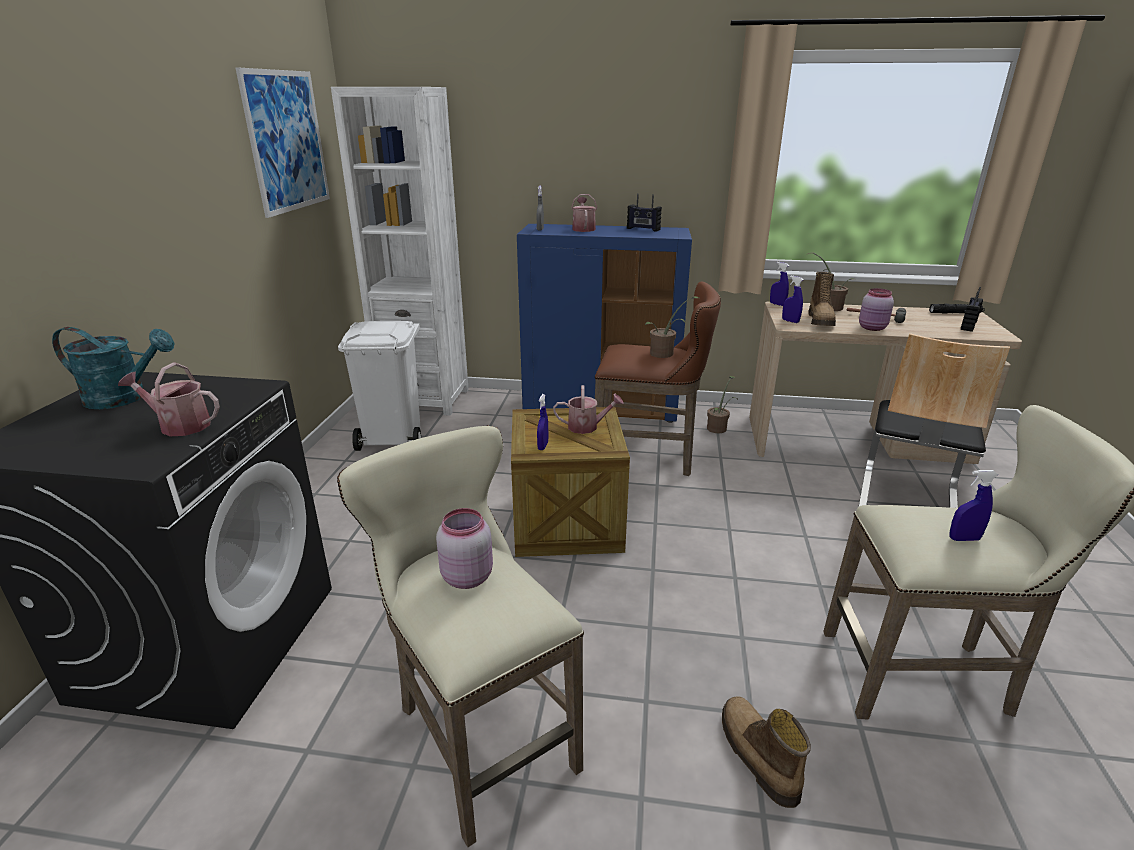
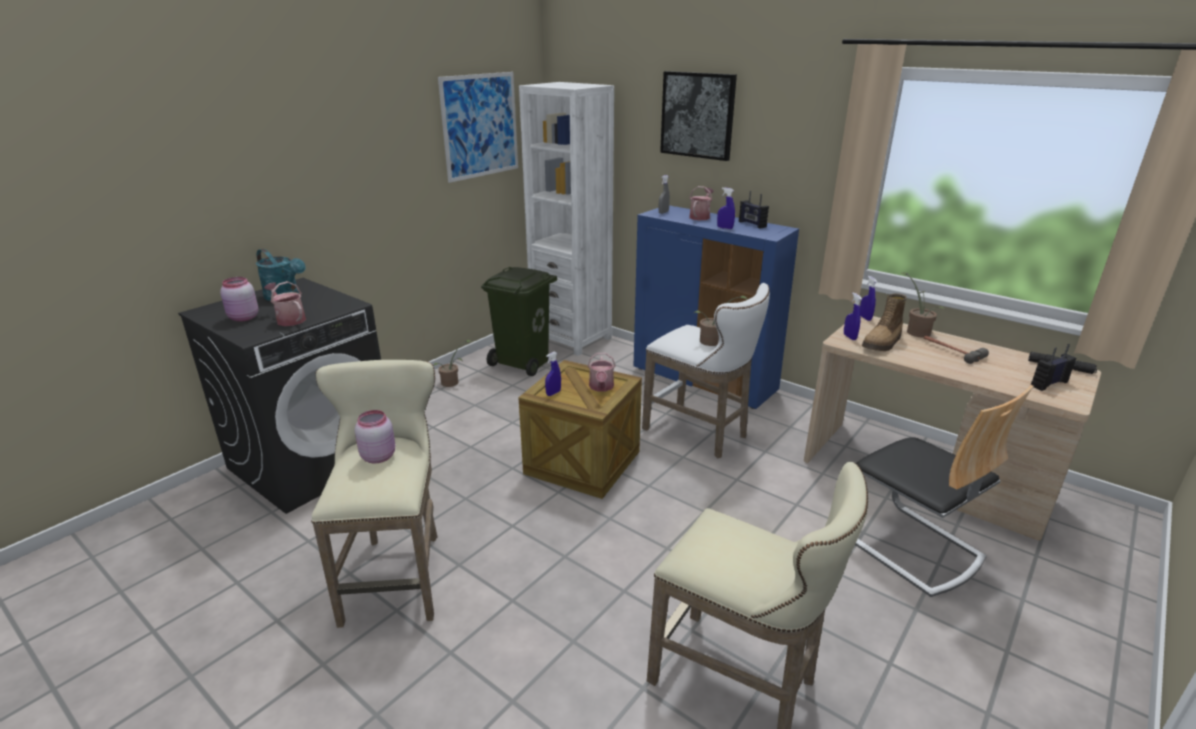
camera: 30 degrees right, 0 degrees up
white trash can [338,321,421,451] -> green trash can [481,267,557,376]
watering can [553,385,624,434] -> watering can turned 60 degrees clockwise [588,353,616,392]
brown stool [595,281,721,476] -> white stool [642,283,770,458]
potted plant [707,376,735,433] -> potted plant moved to [433,340,472,387]
boot [722,696,811,808] -> none
chair [858,333,1010,508] -> chair turned 90 degrees counterclockwise [855,385,1034,597]
pink jar [859,288,894,331] -> pink jar moved to [220,277,258,322]
blue spray bottle [949,470,998,541] -> blue spray bottle moved to [717,187,735,229]
none -> picture [660,71,737,161]

